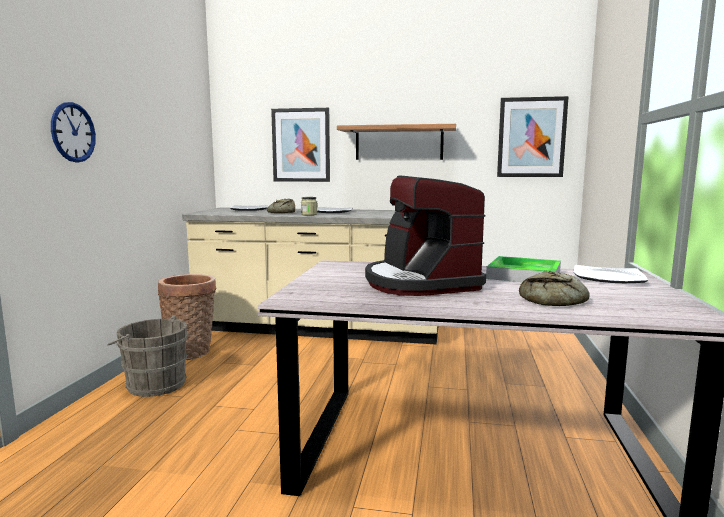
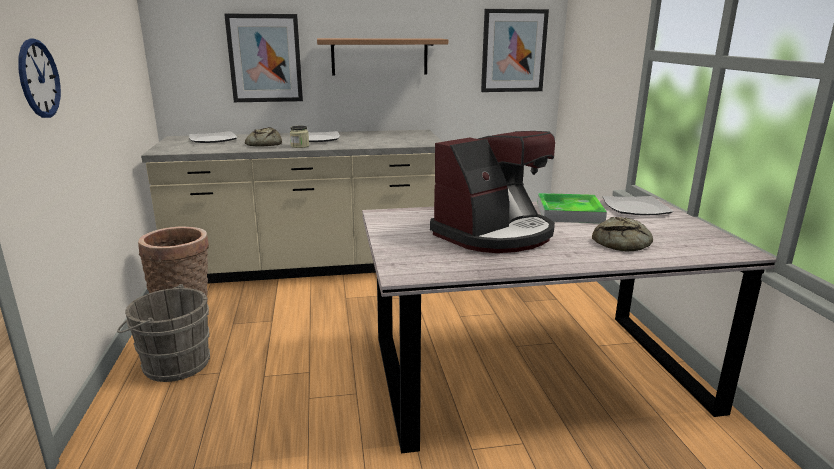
camera: 20 degrees left, 10 degrees up
coffee machine [365,176,486,296] -> coffee machine turned 90 degrees counterclockwise [430,131,555,253]

